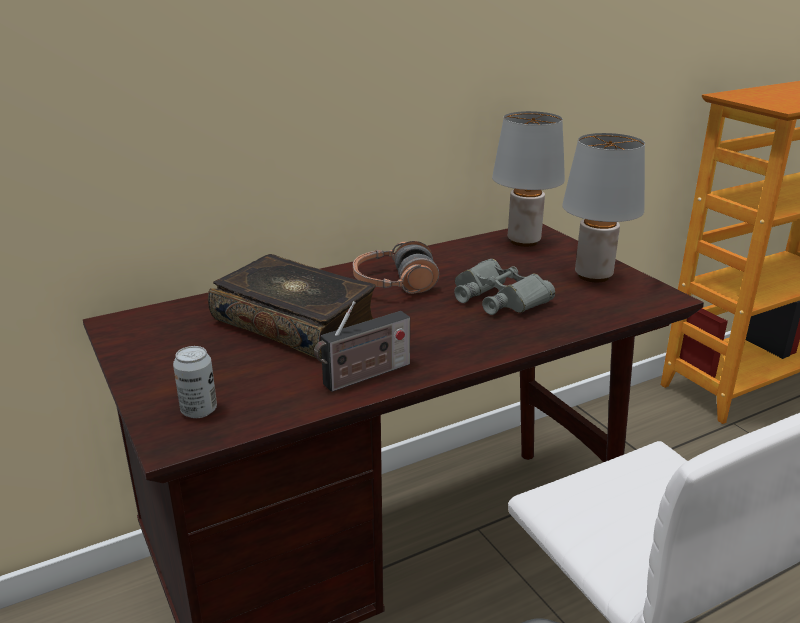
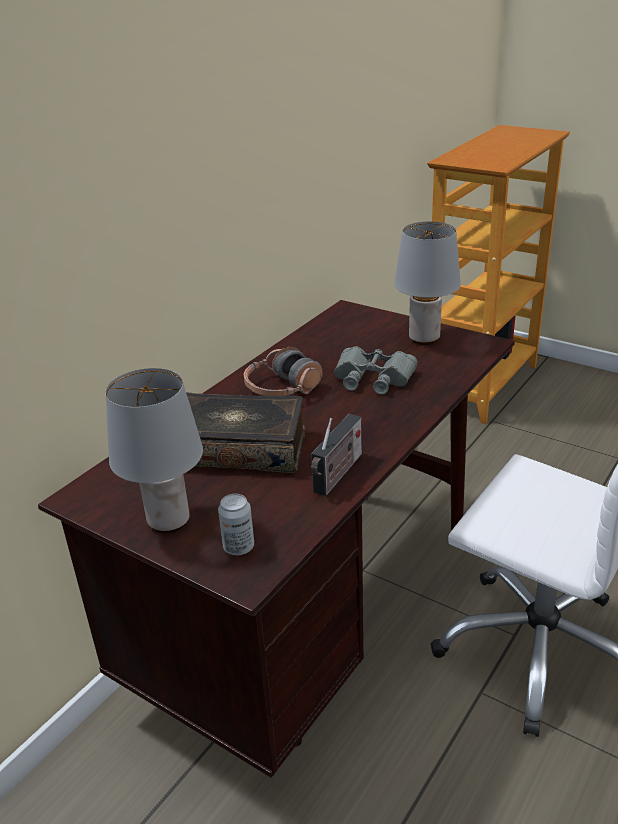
camera: 25 degrees left, 5 degrees up
grey table lamp [492,111,565,247] -> grey table lamp moved to [105,368,203,533]

